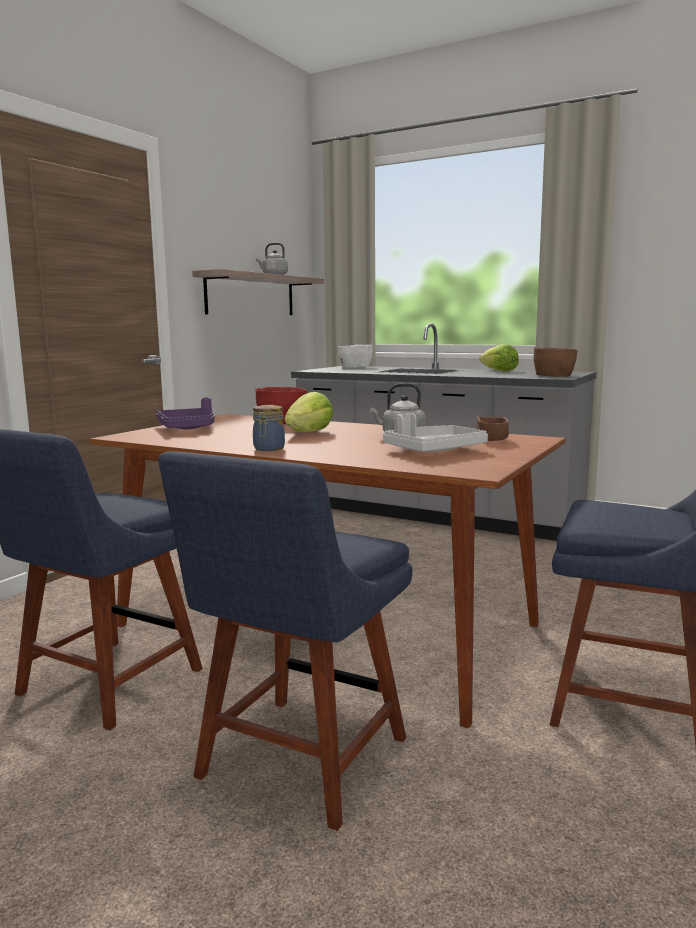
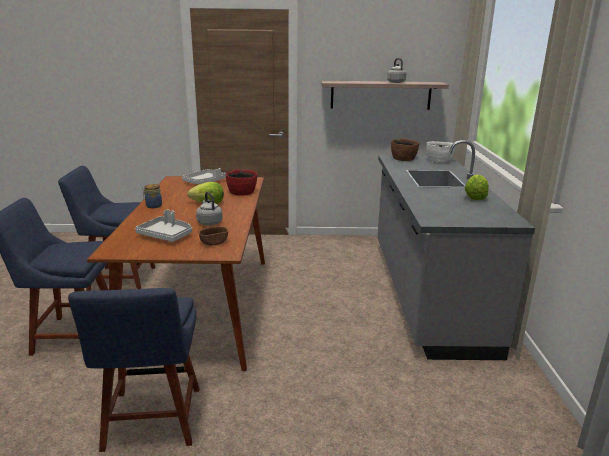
camera: 60 degrees right, 10 degrees up
purple tray [156,397,214,430] -> grey tray [182,168,226,184]
brown bowl [534,348,577,377] -> brown bowl moved to [391,139,420,161]

